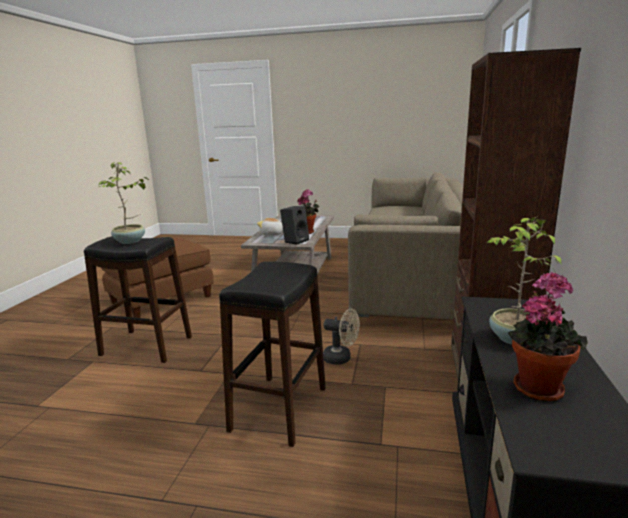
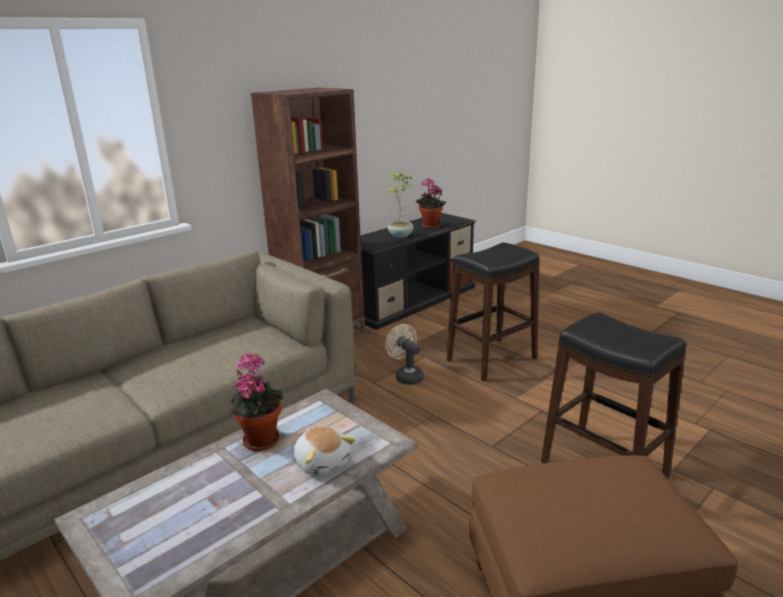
camera: 145 degrees left, 5 degrees up
potted plant [98,162,149,244] -> none
black speaker [280,206,309,245] -> none

